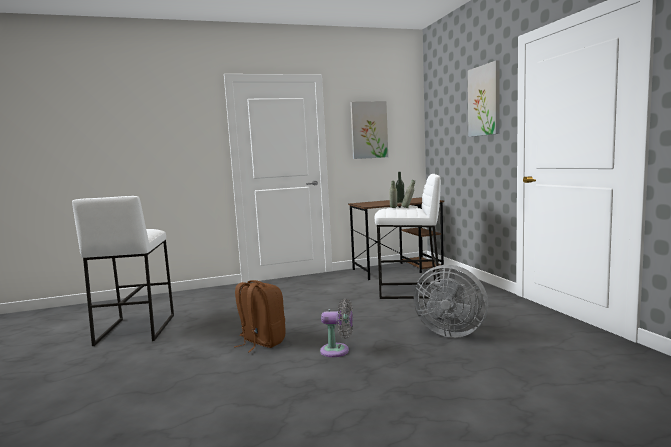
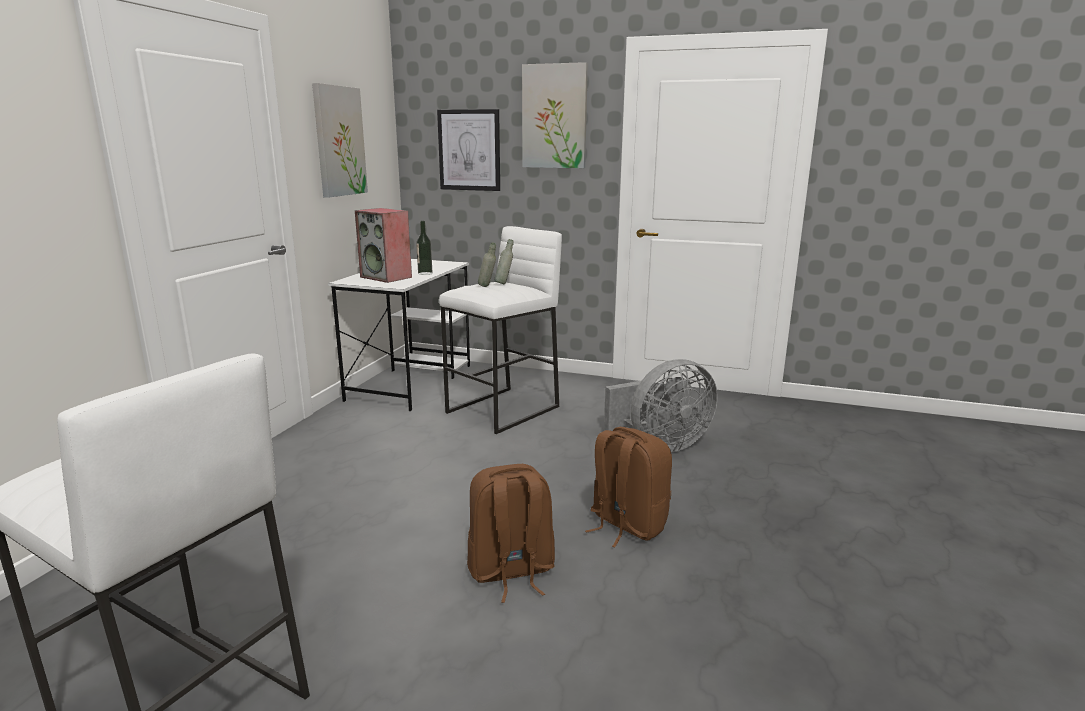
camera: 55 degrees left, 10 degrees up
grey fan [320,299,353,357] -> brown backpack [585,427,672,547]
brown desk [348,197,444,280] -> white desk [328,259,470,411]
none -> speaker [355,208,412,283]
none -> picture [437,109,500,191]

